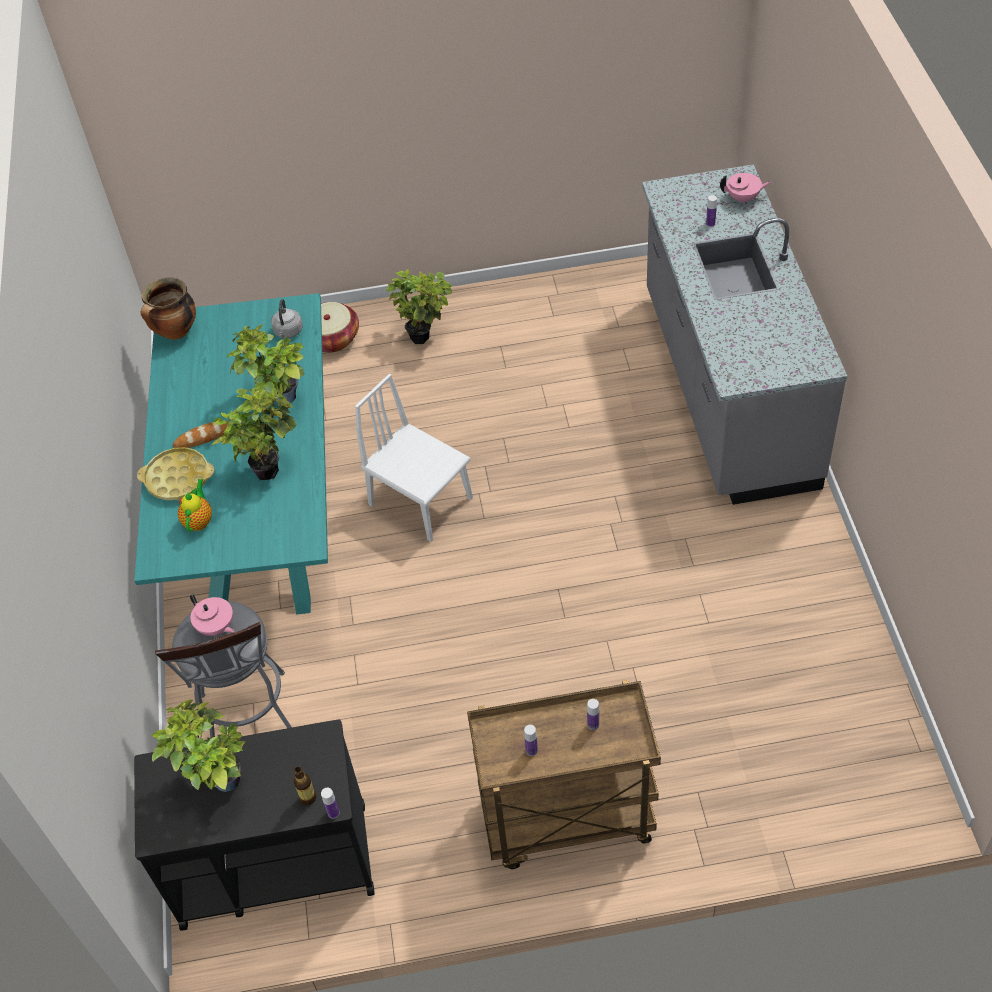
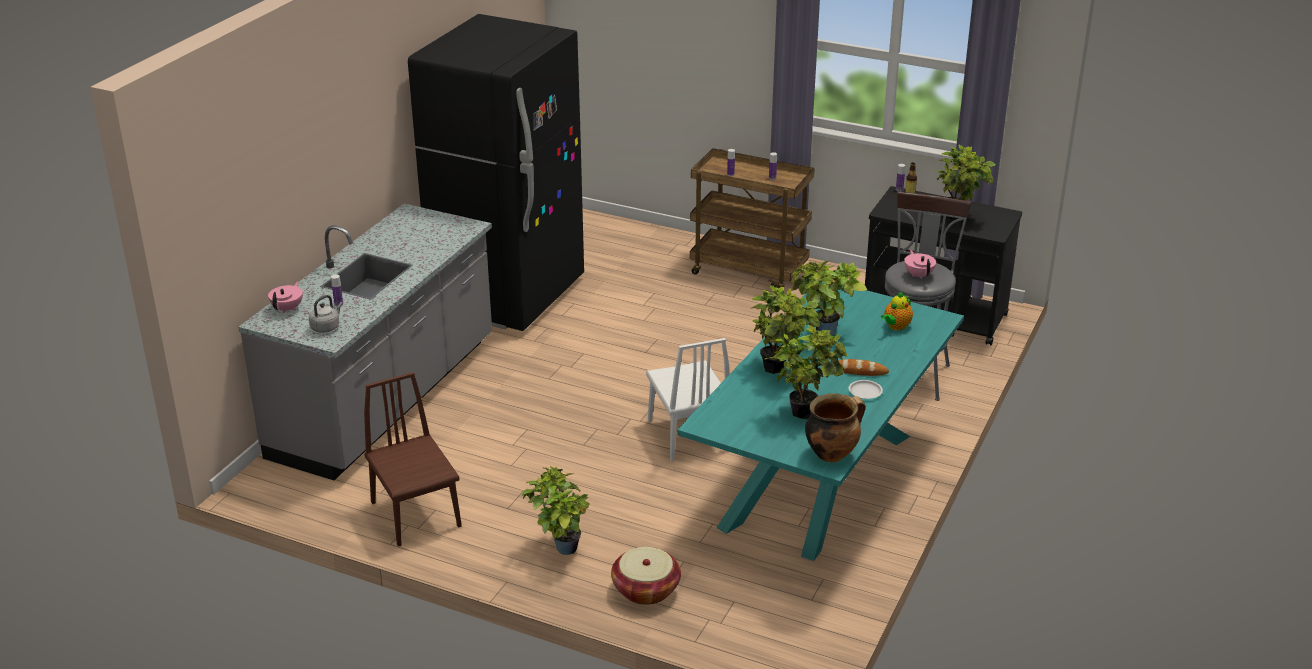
camera: 150 degrees left, 20 degrees down
yellow tray [137,447,214,500] -> none
grey kettle [271,299,303,338] -> grey kettle moved to [309,295,343,333]
pink teapot [720,173,771,204] -> pink teapot turned 75 degrees clockwise [268,281,303,313]
none -> brown chair [364,372,462,547]
none -> black fridge [408,14,584,331]
none -> potted plant [765,325,847,419]
none -> white plate [849,380,883,399]

